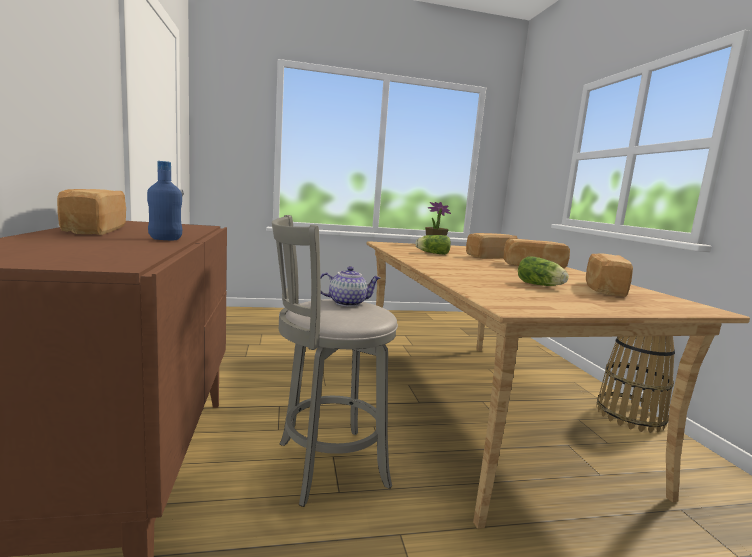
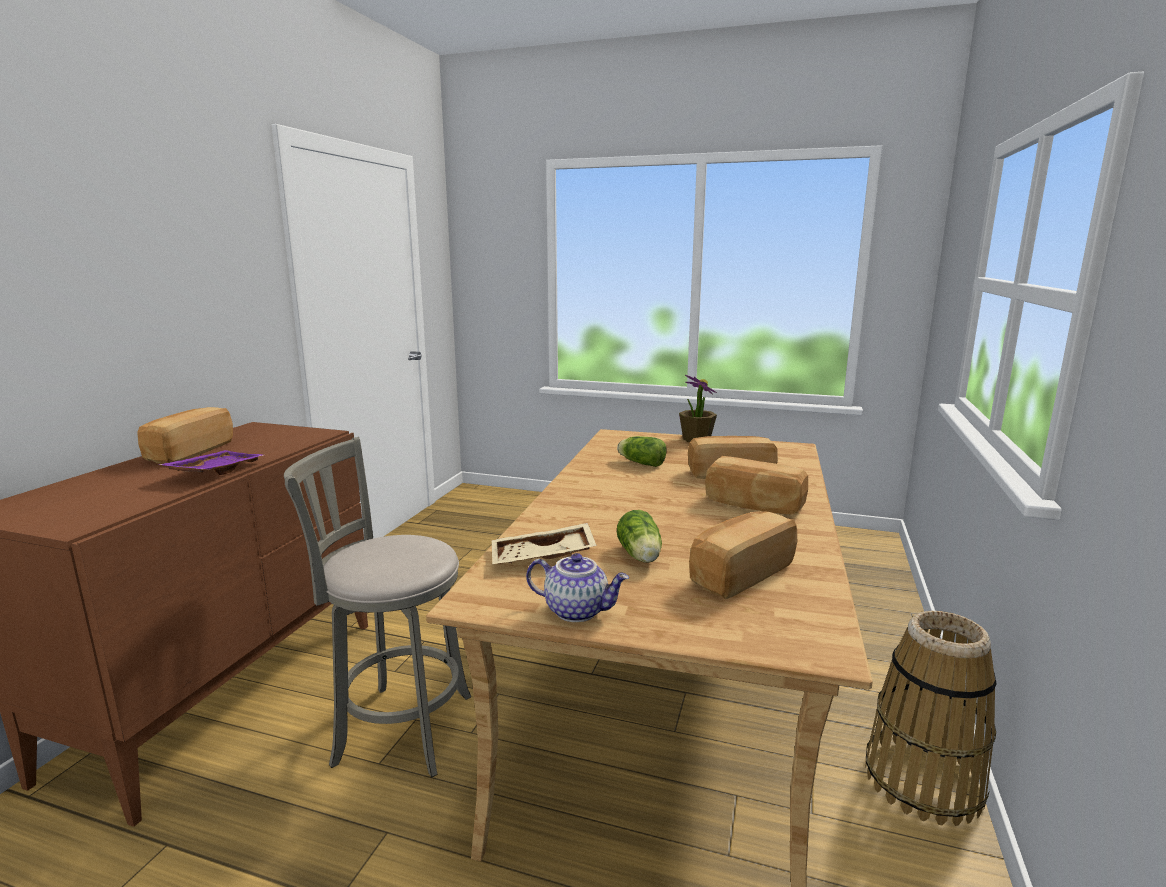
camera: 30 degrees right, 5 degrees up
blue bottle [147,161,182,240] -> purple tray [158,450,264,475]
teapot [320,266,381,307] -> teapot moved to [526,553,629,622]
none -> beige tray [492,523,597,564]

